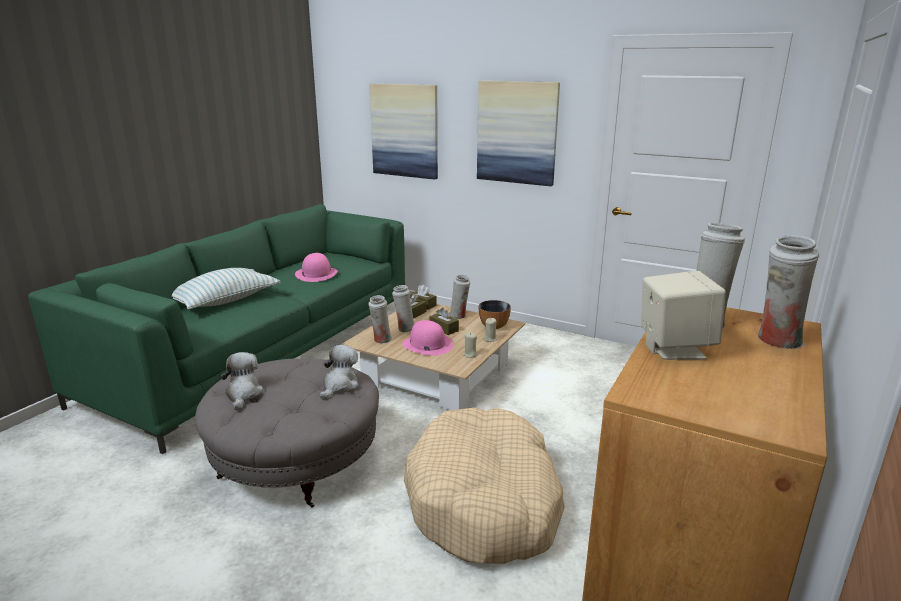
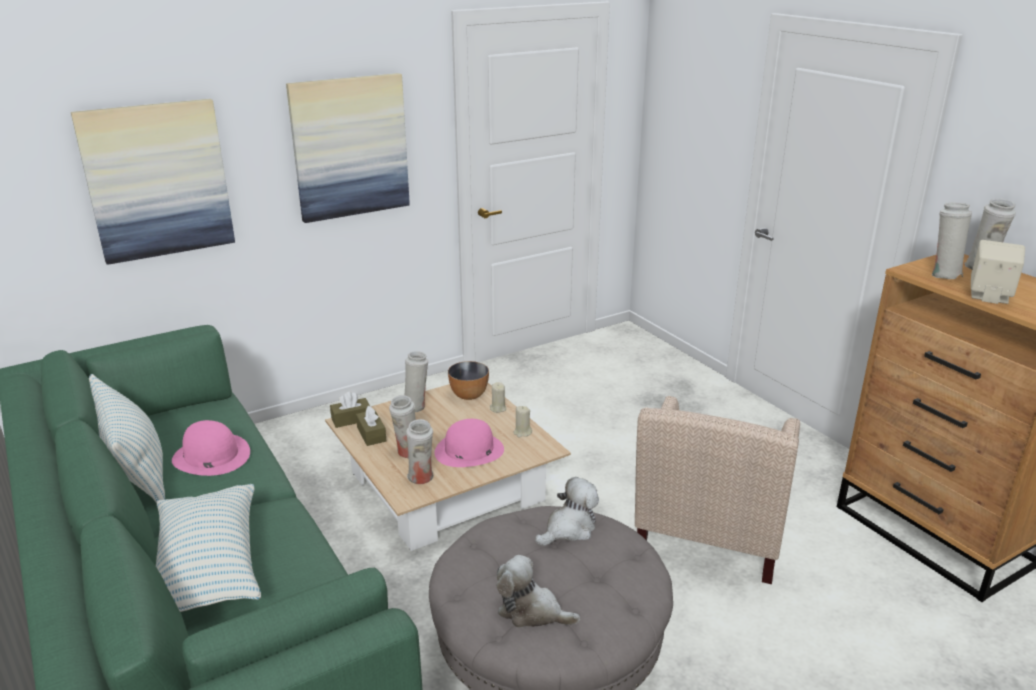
camera: 60 degrees left, 5 degrees up
plush toy [320,345,358,400] -> plush toy turned 90 degrees clockwise [535,477,599,546]
beige dog bed [404,408,565,564] -> beige armchair [635,396,800,584]
brown tissue box [430,307,459,335] -> none
none -> pillow [89,374,165,503]

